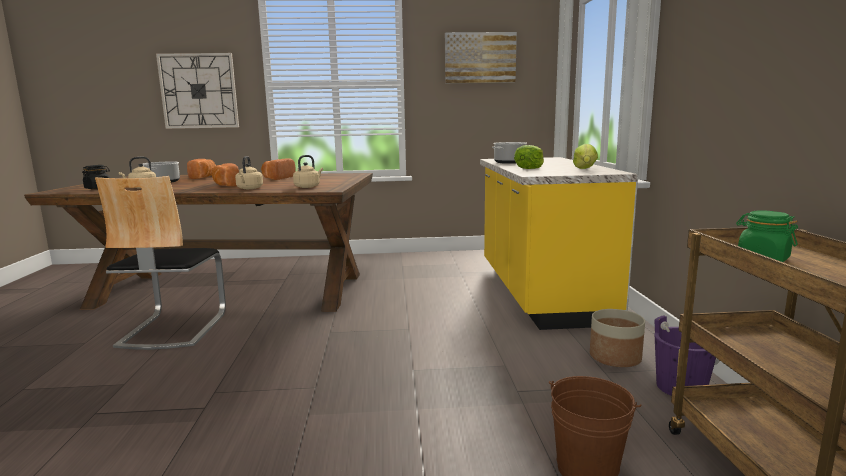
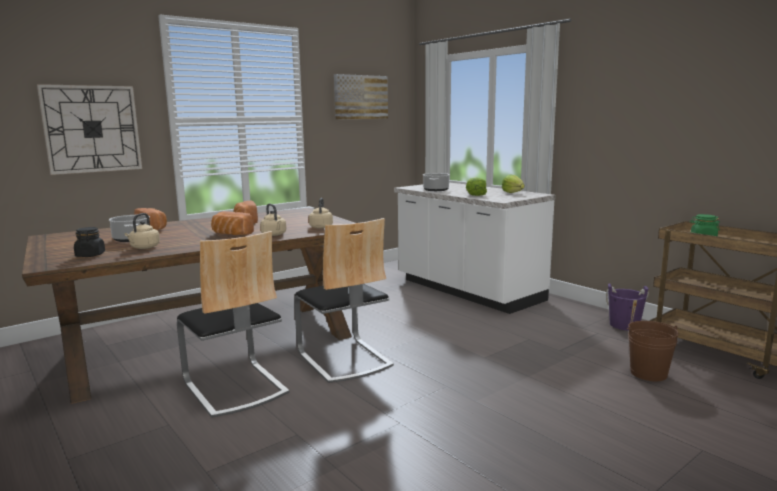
camera: 35 degrees left, 0 degrees up
yellow counter [480,157,637,330] -> white counter [394,182,556,314]
planter [590,309,645,367] -> none
none -> chair [294,218,394,383]

